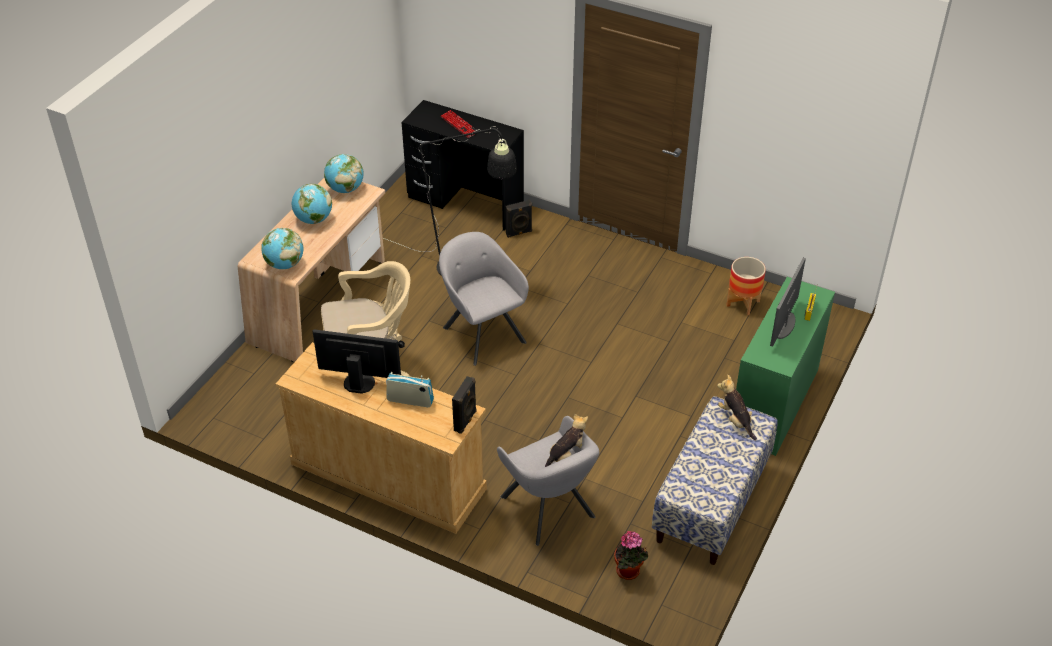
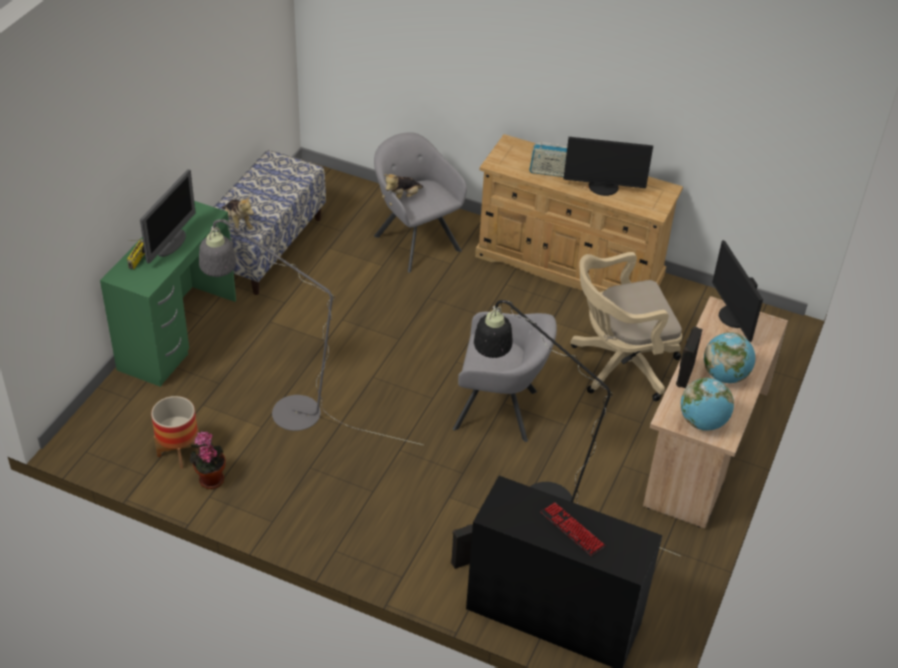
camera: 175 degrees right, 0 degrees up
globe [261,228,303,269] -> monitor [712,240,763,342]
grey armchair [439,232,529,366] -> grey armchair turned 45 degrees counterclockwise [453,312,557,442]
black speaker [452,376,477,434] -> black speaker moved to [676,326,702,388]
potted plant [614,531,648,580] -> potted plant moved to [190,431,226,489]
none -> grey floor lamp [199,219,423,445]

